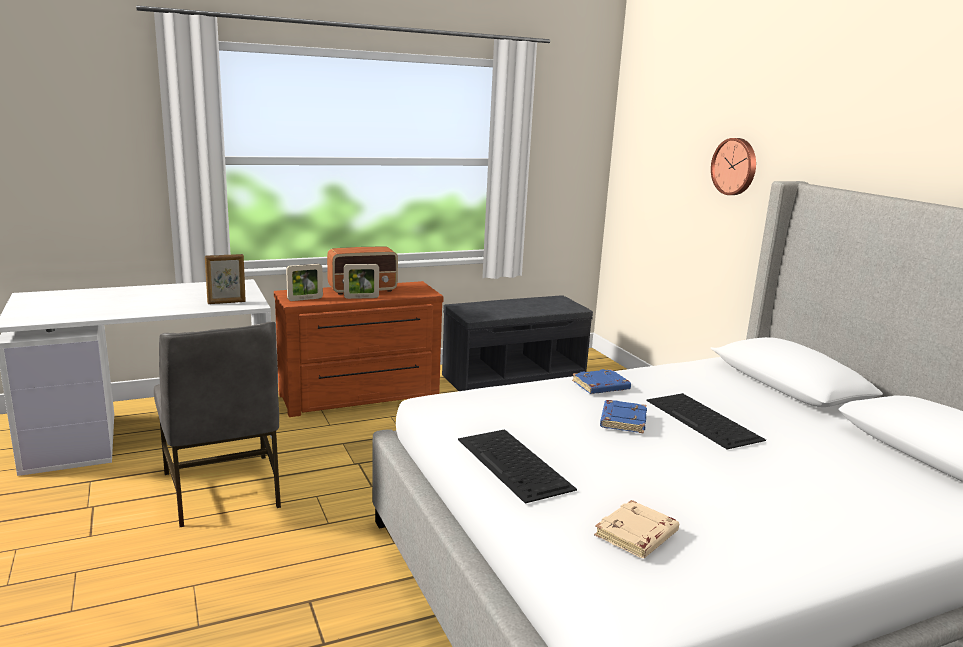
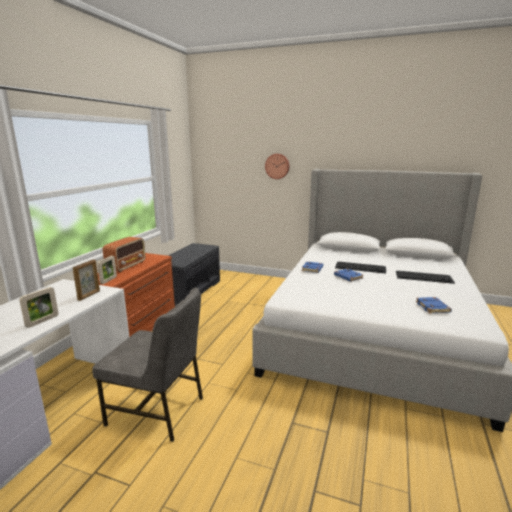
camera: 45 degrees left, 0 degrees up
picture frame [344,264,379,299] -> picture frame moved to [19,287,58,328]
keyboard [458,429,577,504] -> keyboard moved to [396,271,455,284]
beige book [594,500,679,558] -> blue book [416,297,452,313]

